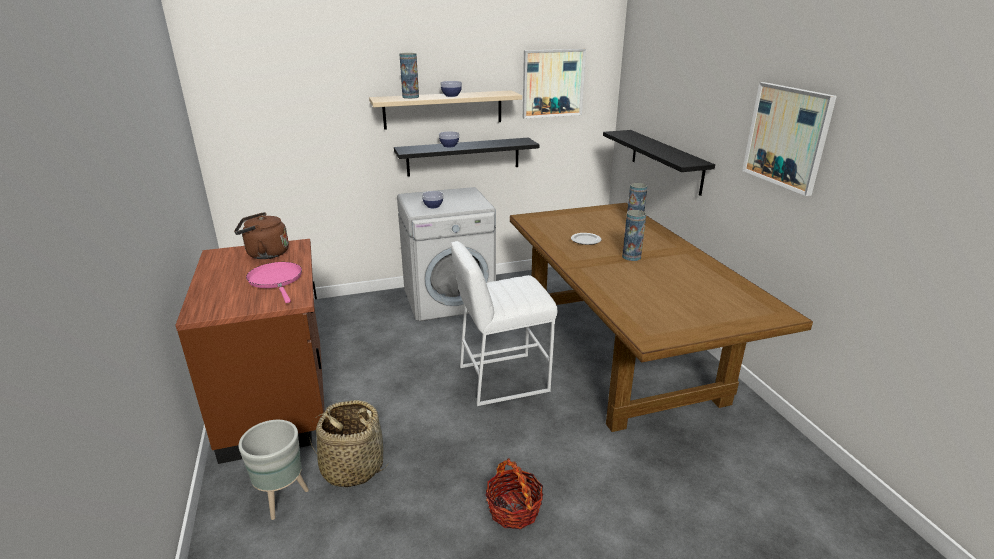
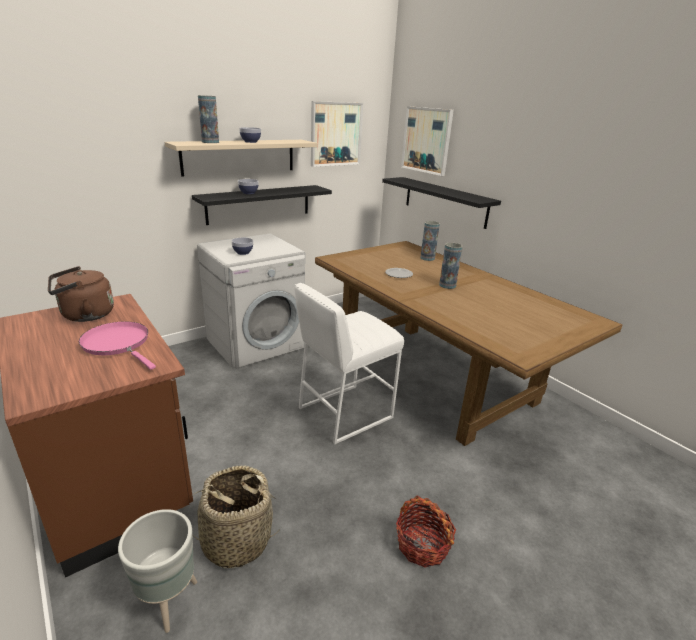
camera: 20 degrees left, 0 degrees up
picture [742,82,837,196] -> picture moved to [401,106,454,176]

